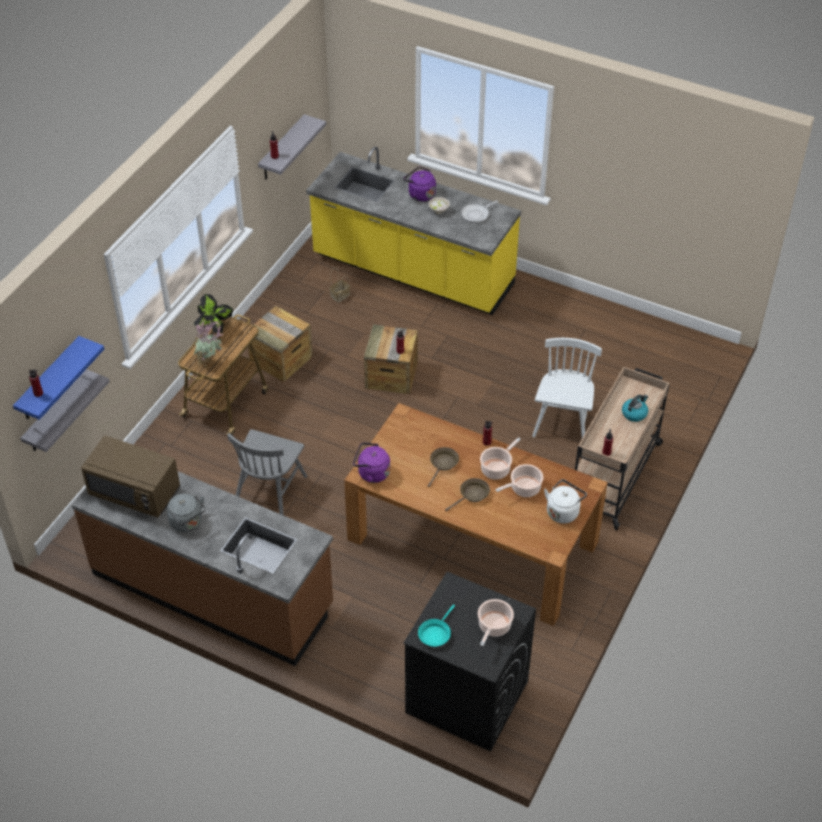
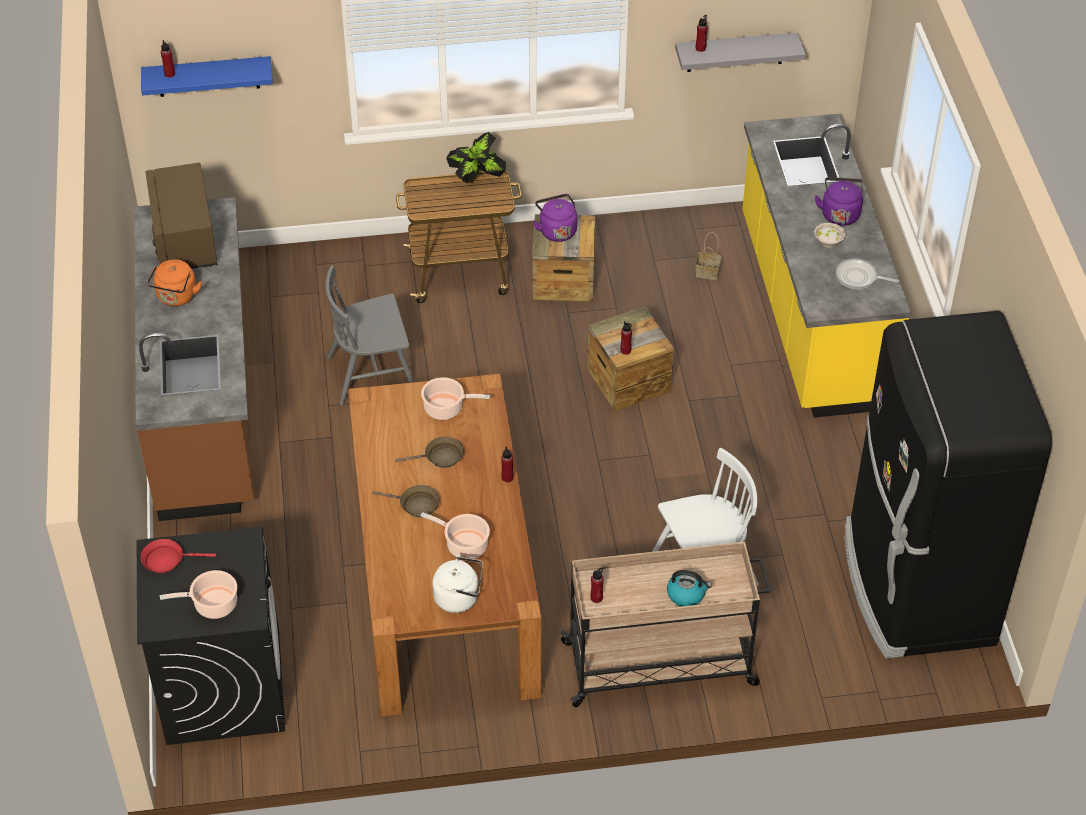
camera: 55 degrees right, 0 degrees up
grey shelf [20,369,110,452] -> none
grey kettle [167,494,206,532] -> orange kettle [147,260,202,306]
potted plant [193,320,224,368] -> none
purple kettle [353,442,390,483] -> purple kettle moved to [533,194,577,242]
turquoise frying pan [418,604,455,647] -> red frying pan [141,539,216,573]
cooking pot [480,437,521,480] -> cooking pot moved to [421,377,490,420]
none -> black fridge [845,311,1052,658]

